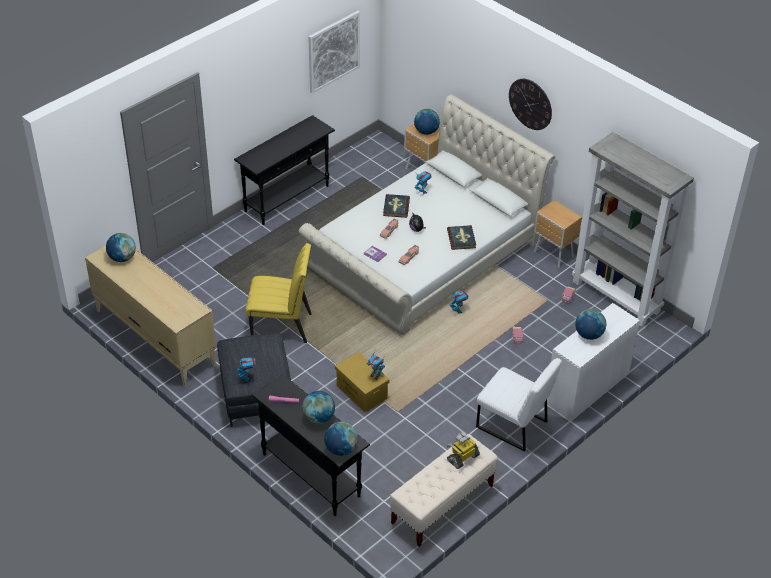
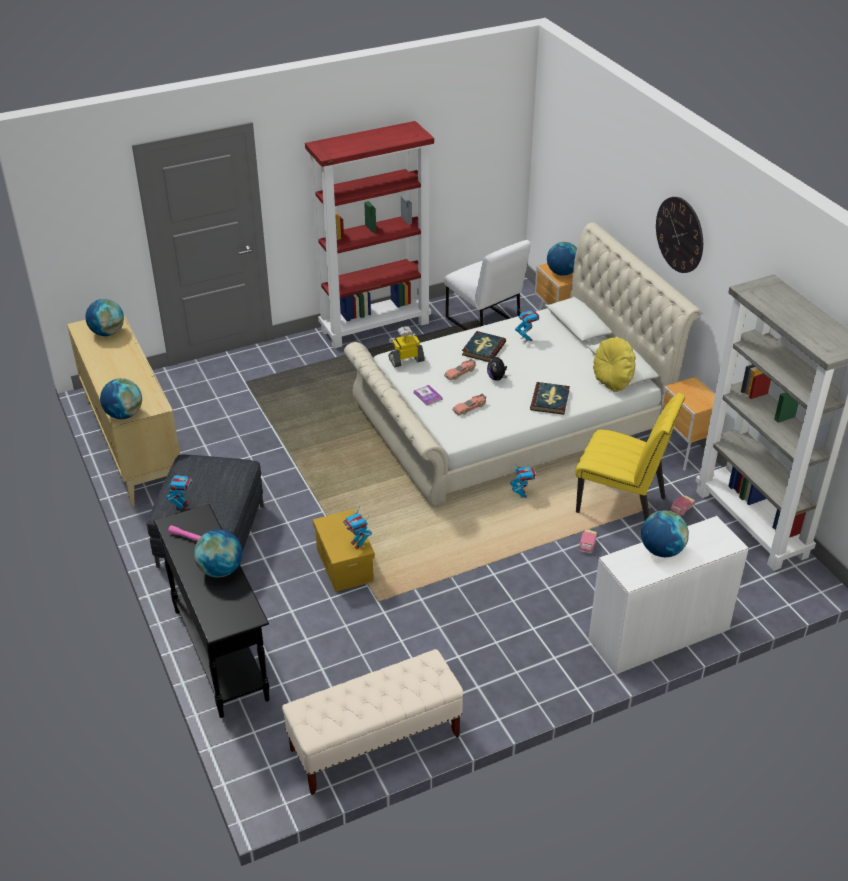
camera: 20 degrees right, 5 degrees down
black console table [234,115,335,225] -> red bookcase [305,121,434,348]
yellow chair [246,243,312,343] -> yellow chair moved to [576,393,685,520]
picture [308,11,360,93] -> none
globe [324,422,358,456] -> globe moved to [100,378,142,419]
toy robot [447,432,480,469] -> toy robot moved to [389,326,425,367]
white chair [476,358,562,451] -> white chair moved to [444,240,531,331]
none -> yellow pillow [593,337,636,392]

